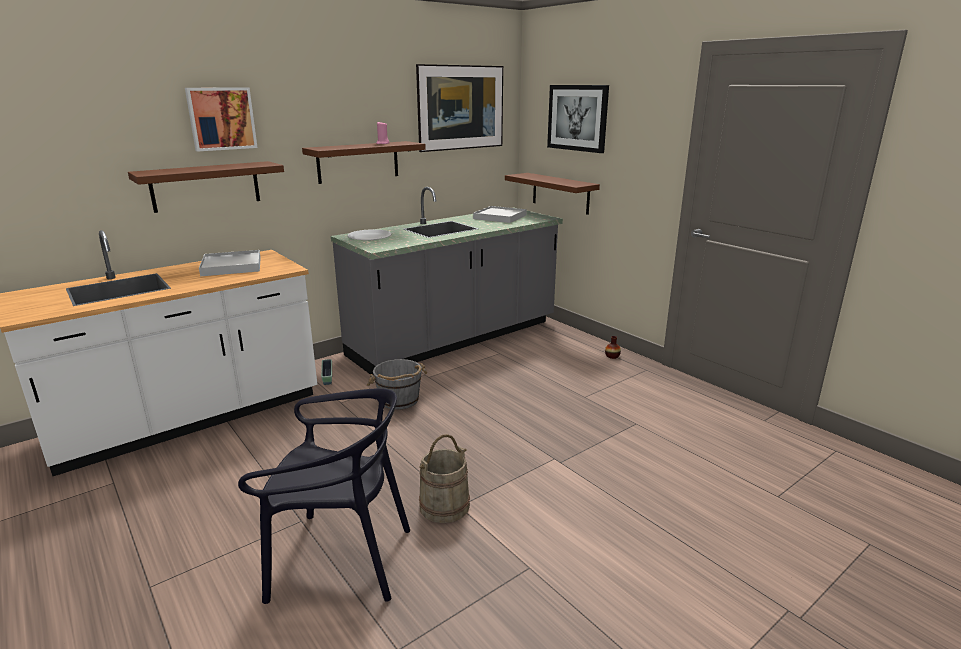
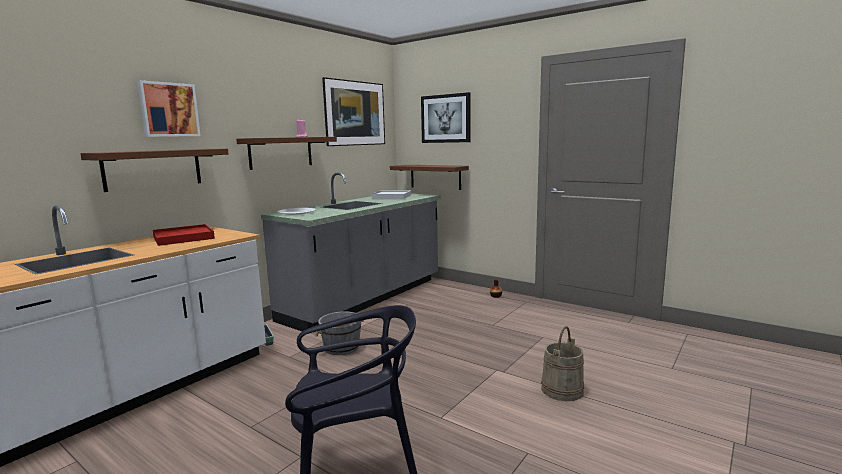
camera: 15 degrees left, 10 degrees down
white tray [199,250,261,276] -> red tray [153,224,215,246]
beige bucket [419,434,470,523] -> beige bucket moved to [541,326,584,401]

